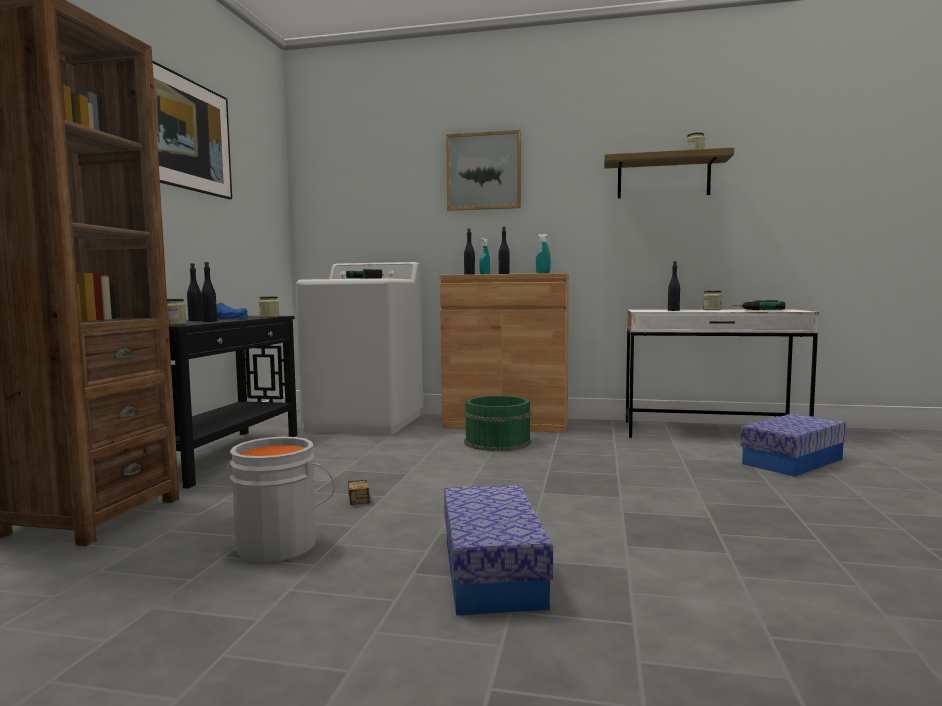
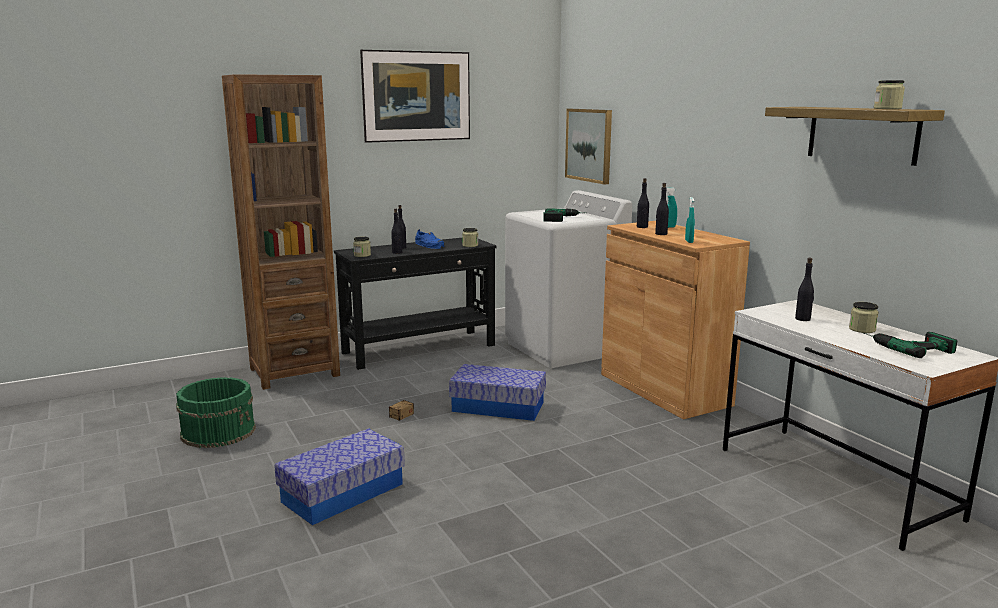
camera: 50 degrees right, 10 degrees up
grey bucket [227,437,335,563] -> none
picture [446,130,521,211] -> picture moved to [565,109,612,185]
green bucket [464,396,531,451] -> green bucket moved to [176,377,256,448]
storage box [740,413,847,477] -> storage box moved to [449,364,546,421]

